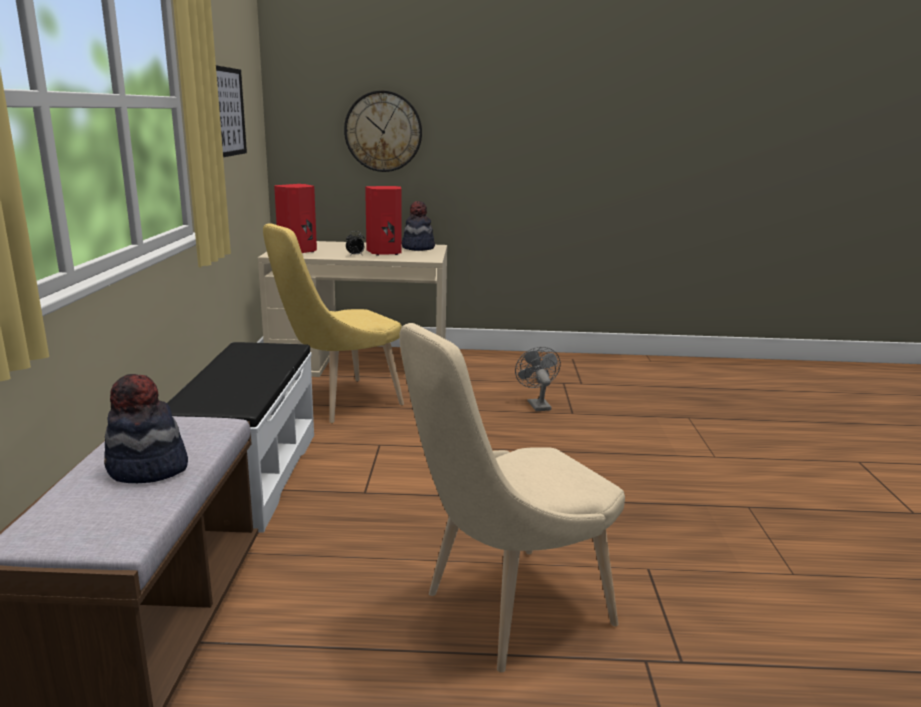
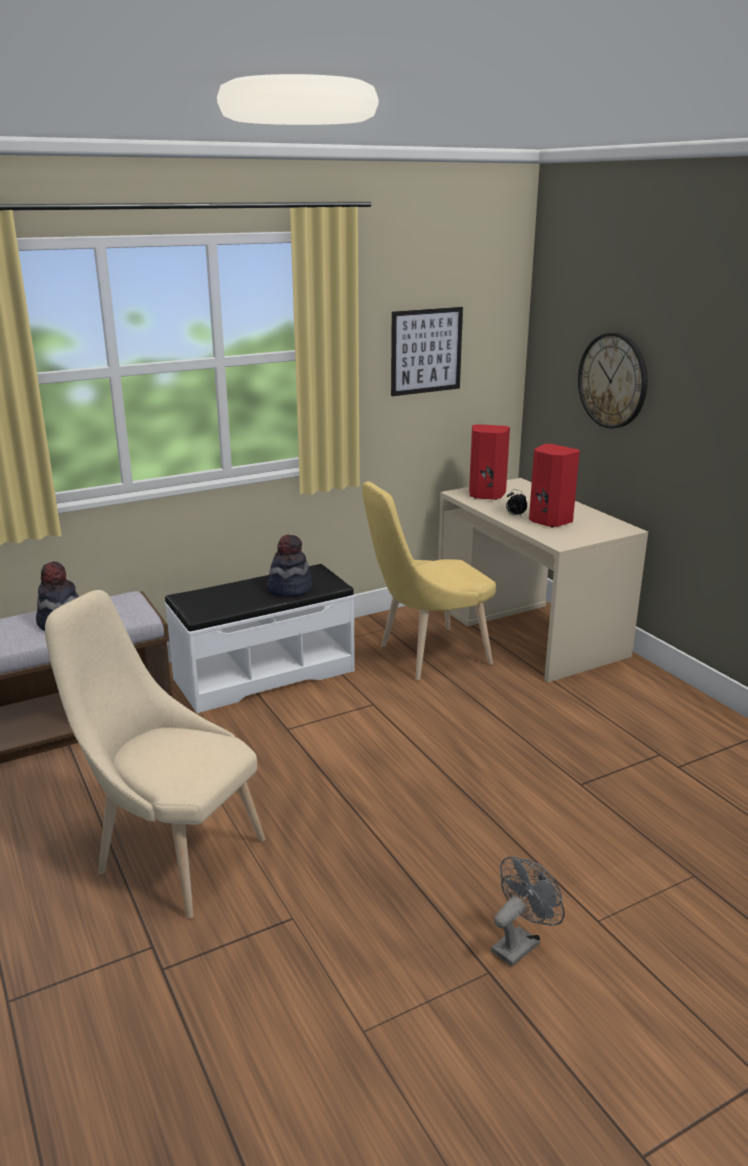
camera: 60 degrees right, 5 degrees up
yellow chair [263,223,404,423] -> yellow chair turned 45 degrees counterclockwise [362,482,496,680]
hat [402,201,435,251] -> hat moved to [266,534,312,597]
grey fan [515,347,561,411] -> grey fan moved to [491,856,565,967]

